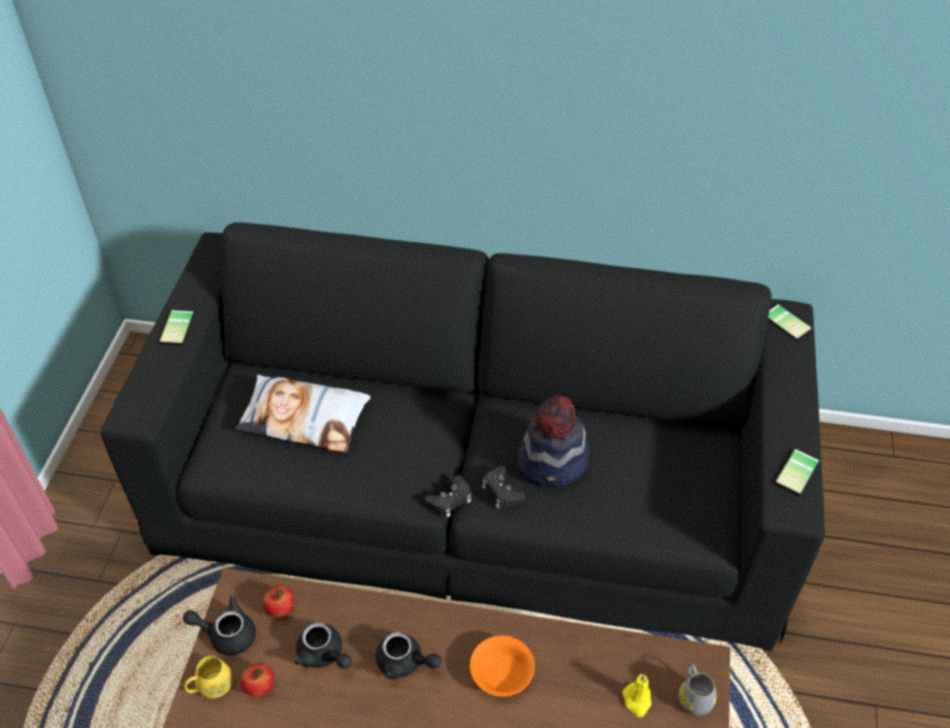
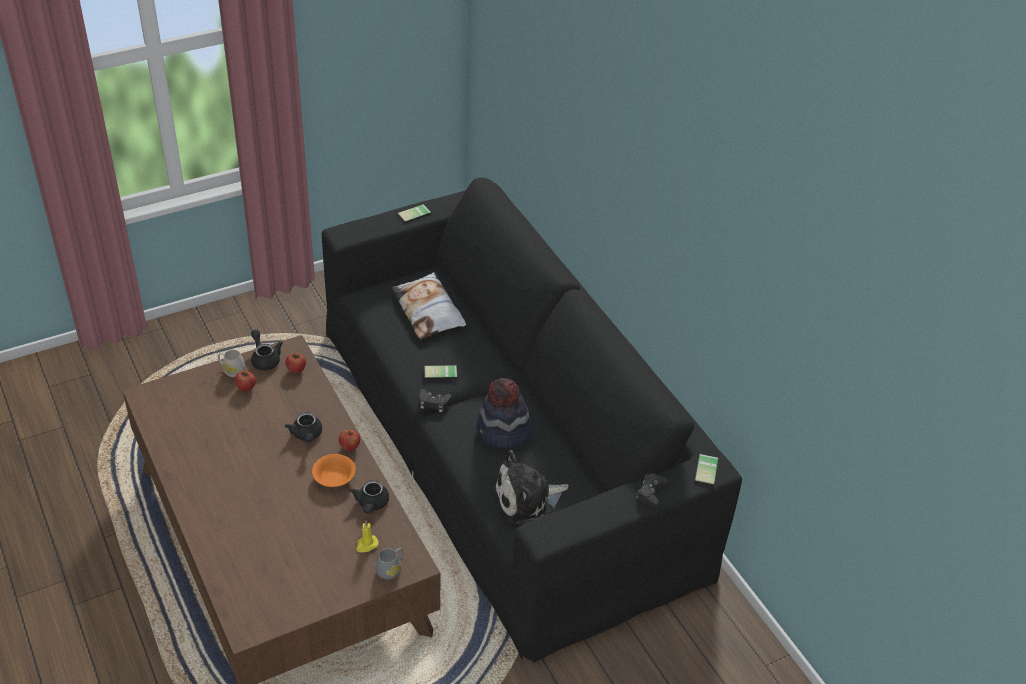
camera: 50 degrees right, 5 degrees down
yellow mug [184,656,233,698] -> white mug [218,350,245,377]
black teapot [295,622,352,668] -> black teapot moved to [349,480,389,514]
black game controller [482,466,525,509] -> black game controller moved to [636,473,667,507]
phone [774,448,820,497] -> phone moved to [423,365,458,379]
none -> apple [339,430,360,451]
none -> plush toy [493,450,569,525]

